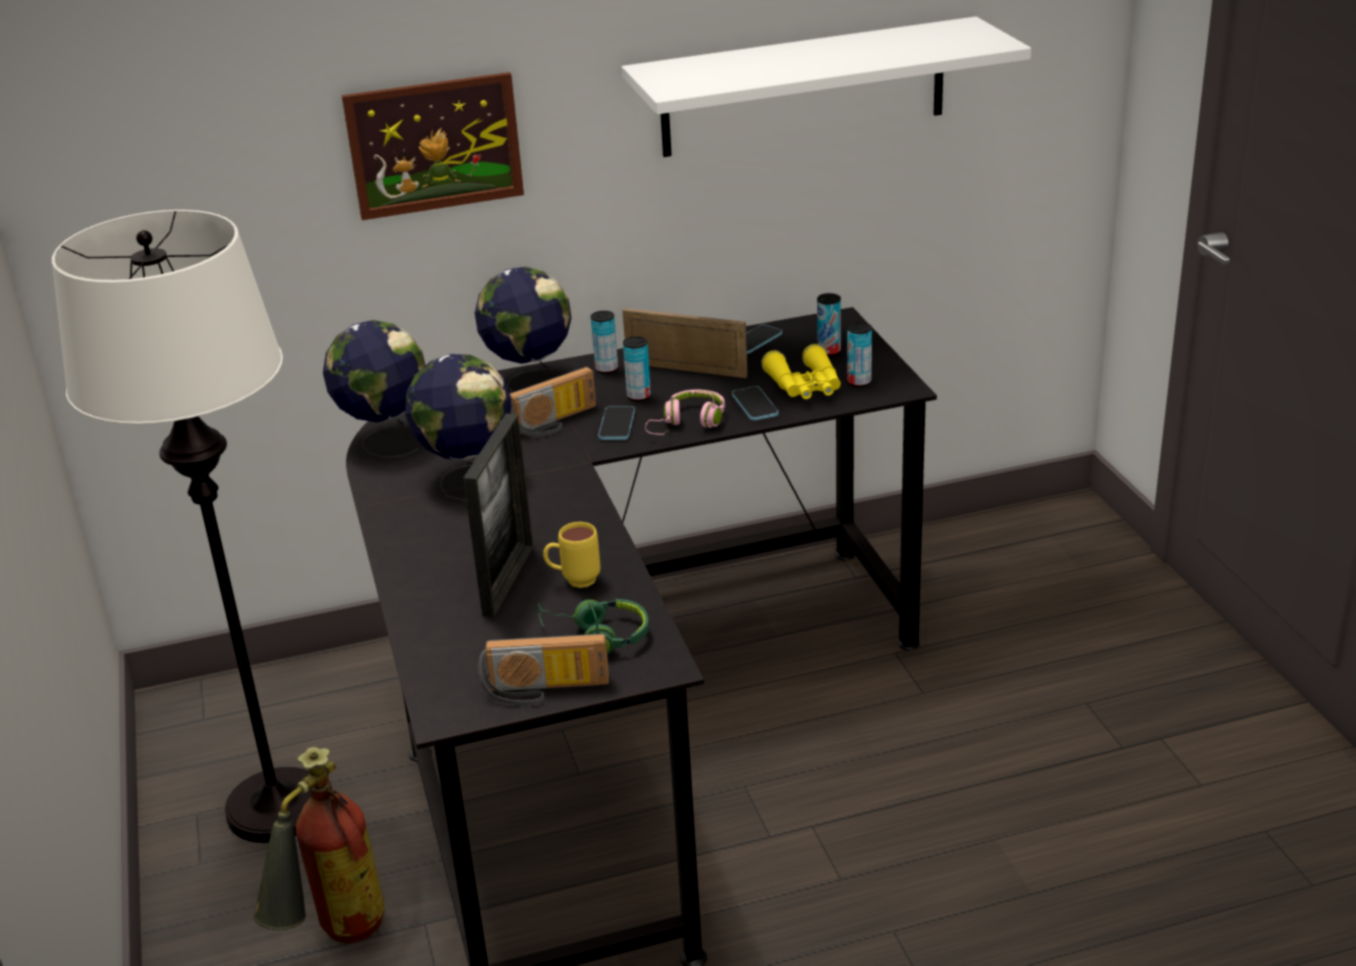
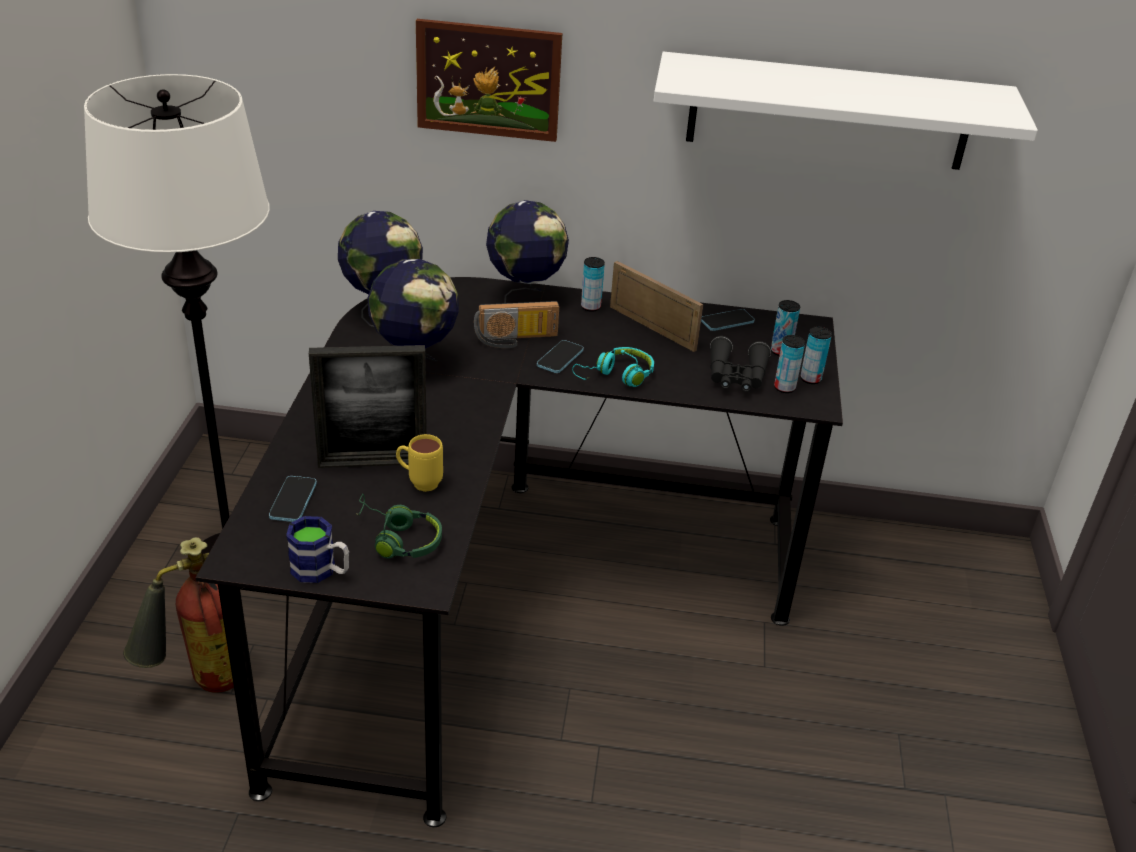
camera: 20 degrees right, 5 degrees up
picture frame [463,413,533,617] -> picture frame turned 45 degrees clockwise [309,345,427,468]
radio [478,633,609,706] -> mug [286,516,349,583]
can [623,336,651,402] -> can moved to [801,327,832,384]
pink headphones [645,389,725,435] -> turquoise headphones [572,347,654,387]
phone [732,386,778,420] -> phone moved to [269,476,317,522]
yellow binoculars [761,344,841,399] -> black binoculars [710,336,771,392]

